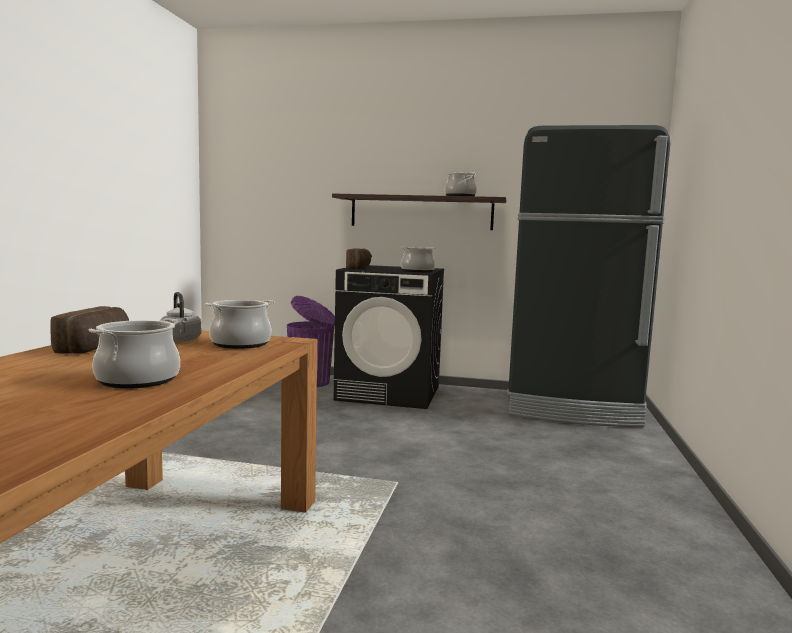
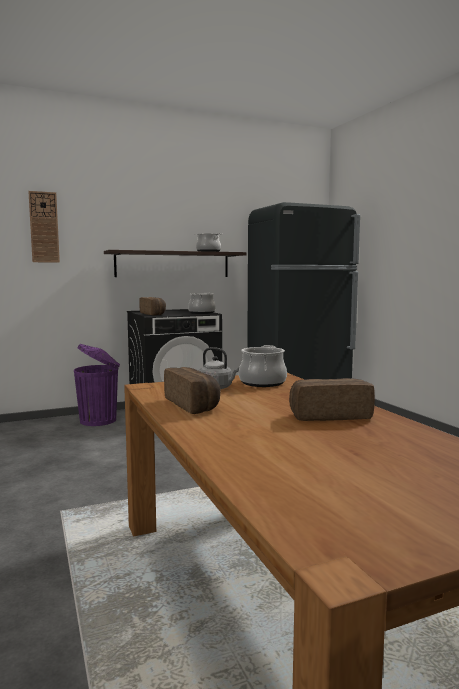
camera: 35 degrees left, 0 degrees up
cooking pot [89,319,180,388] -> bread [289,378,375,421]
none -> wall clock [28,191,60,263]

